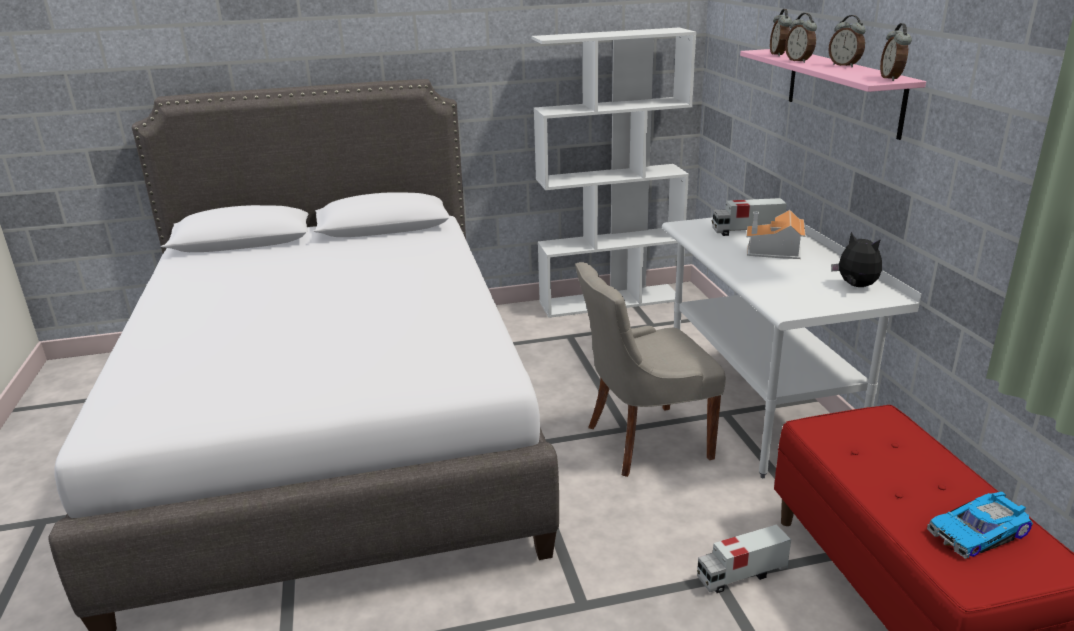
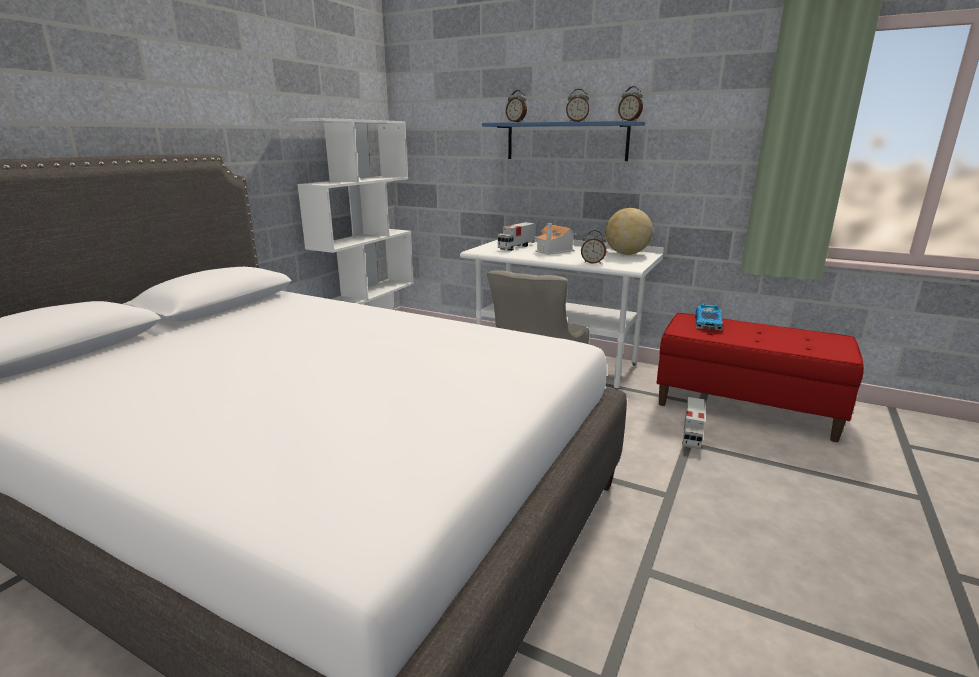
camera: 50 degrees left, 5 degrees down
pink shelf [740,49,926,140] -> blue shelf [482,121,645,161]
alarm clock [785,13,817,63] -> alarm clock moved to [581,230,606,264]
plush toy [831,232,882,287] -> globe [605,208,653,255]
toy car [927,492,1033,559] -> toy car moved to [695,303,723,331]

